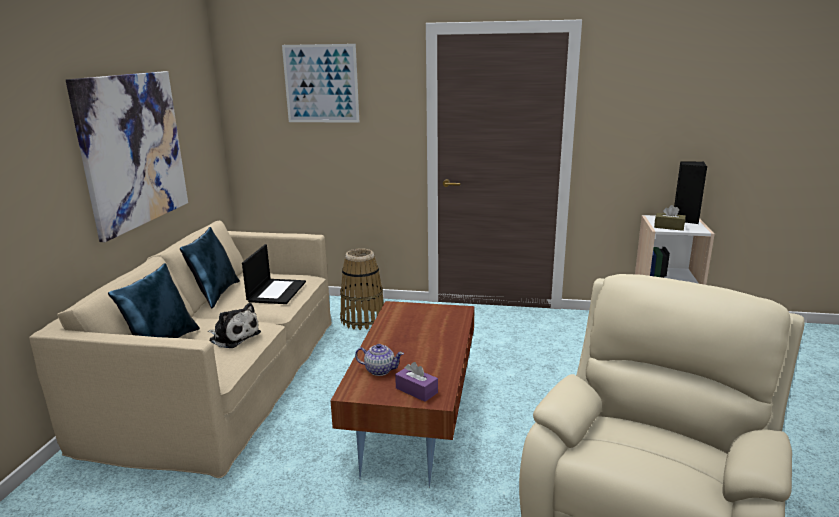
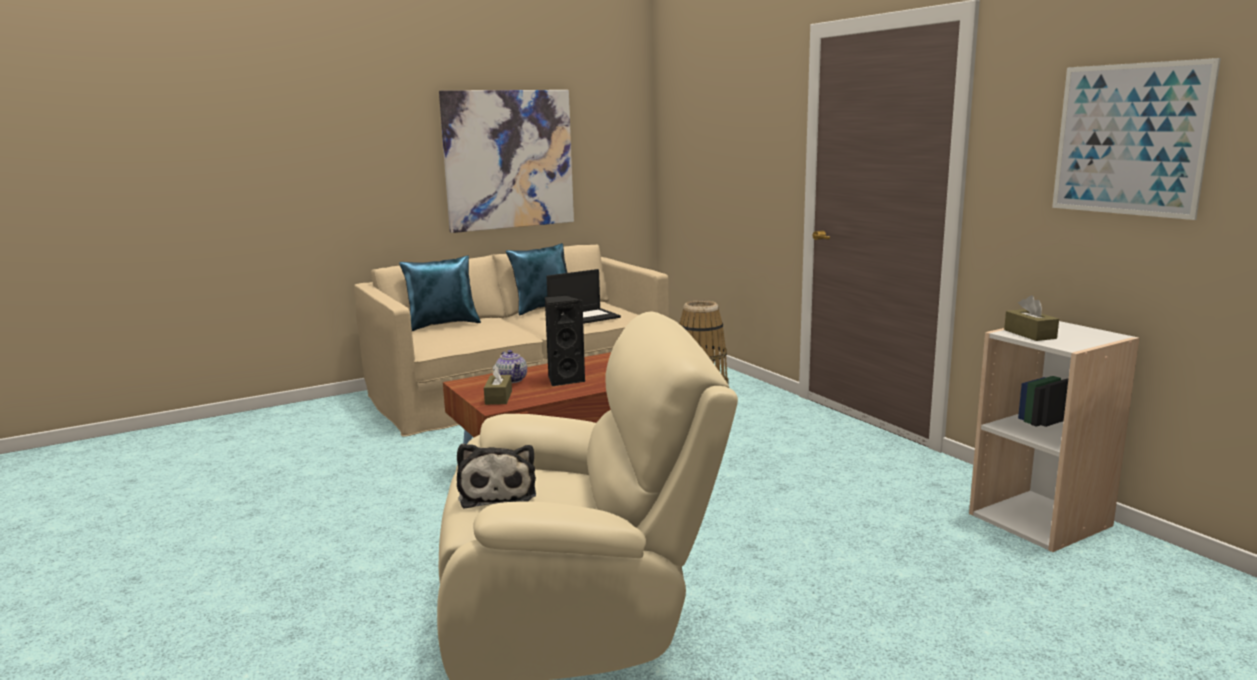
camera: 50 degrees right, 5 degrees down
plush toy [208,303,261,348] -> plush toy moved to [457,443,536,508]
picture [282,44,359,123] -> picture moved to [1052,58,1221,220]
purple tissue box [395,362,438,402] -> brown tissue box [484,365,512,405]
black speaker [674,162,707,224] -> black speaker moved to [545,294,585,387]

